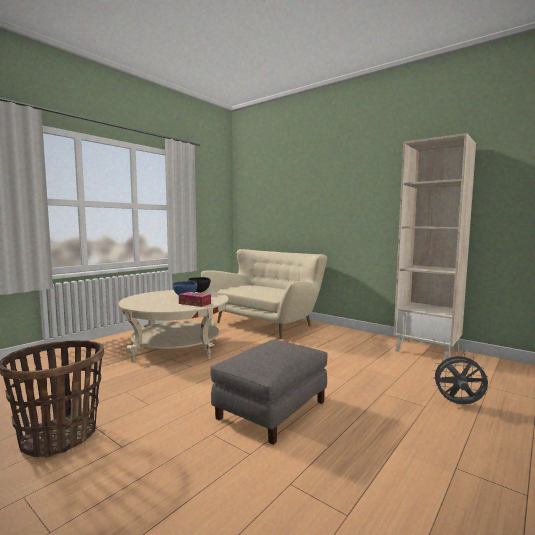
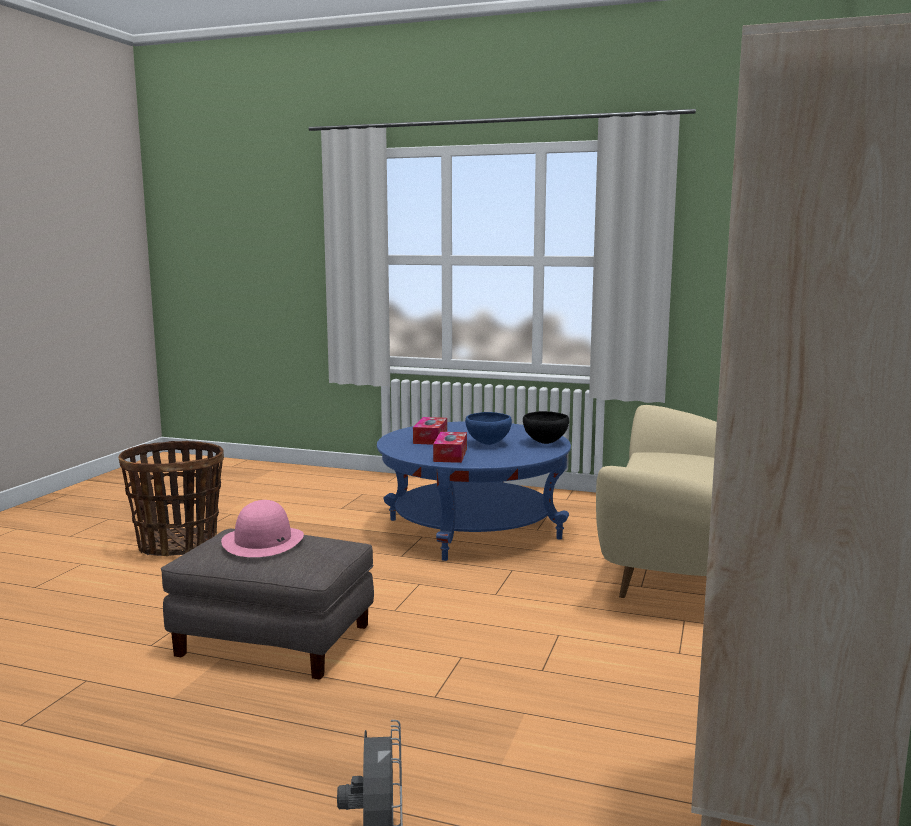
camera: 70 degrees right, 5 degrees up
beige coffee table [119,290,228,362] -> blue coffee table [377,421,571,561]
none -> pink hat [221,500,304,557]
none -> tissue box [413,417,447,445]

